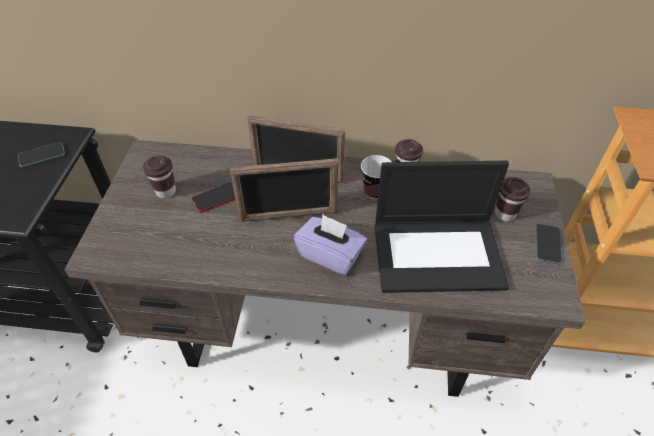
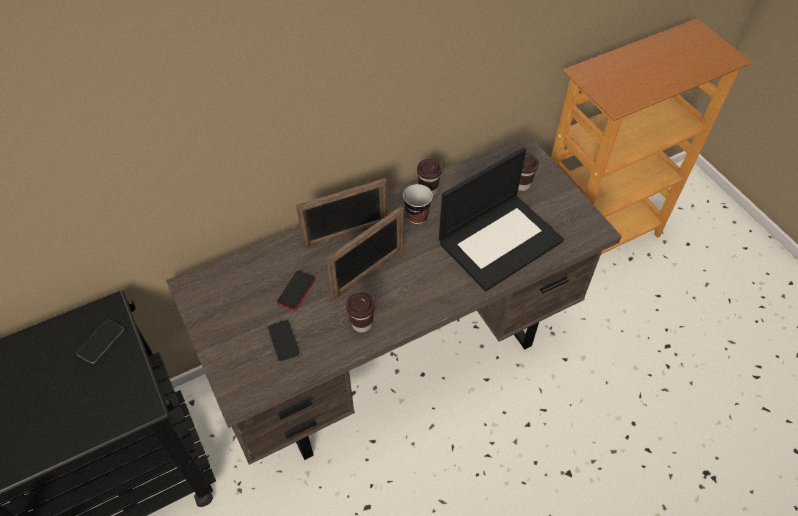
camera: 35 degrees left, 5 degrees up
brown cup [143,155,176,198] -> brown cup moved to [346,292,375,332]
purple tissue box [294,214,367,275] -> none
phone [535,224,562,264] -> phone moved to [267,320,300,363]

